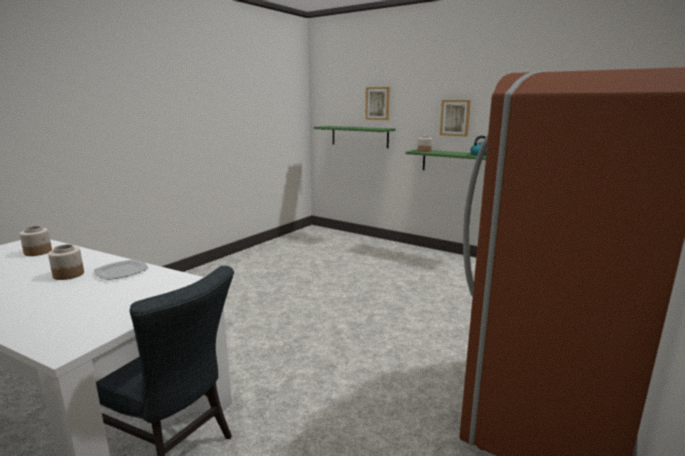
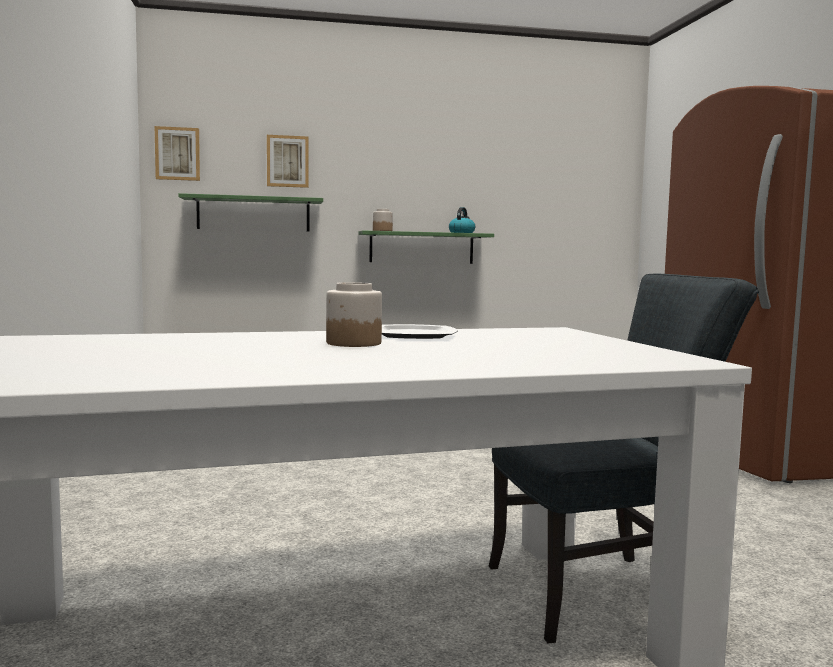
camera: 45 degrees left, 10 degrees down
jar [19,226,52,256] -> none
picture [440,100,471,136] -> picture moved to [155,126,200,181]

